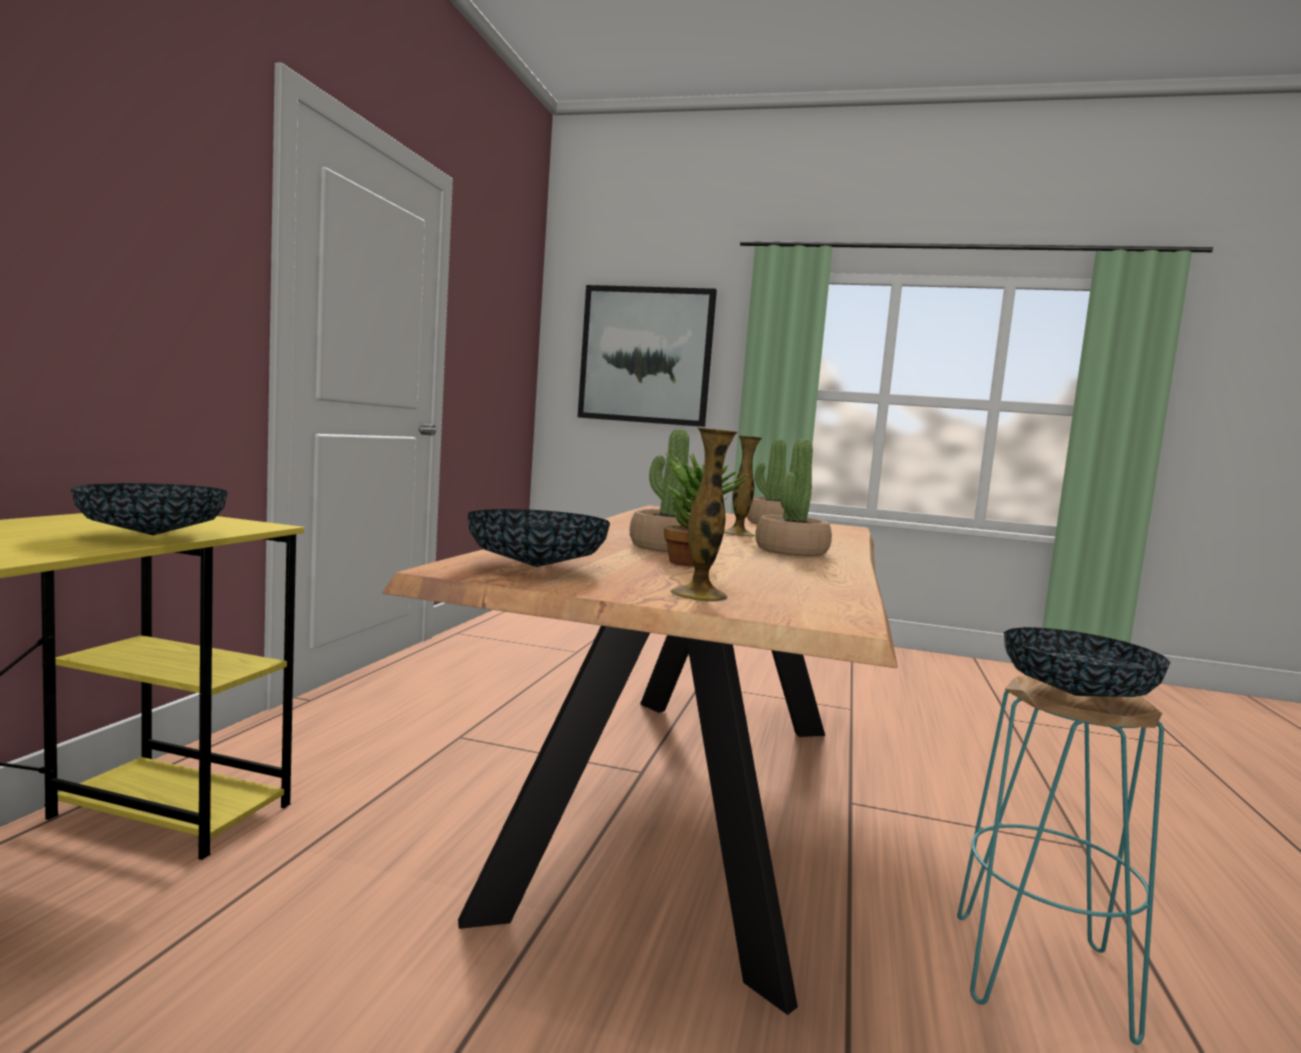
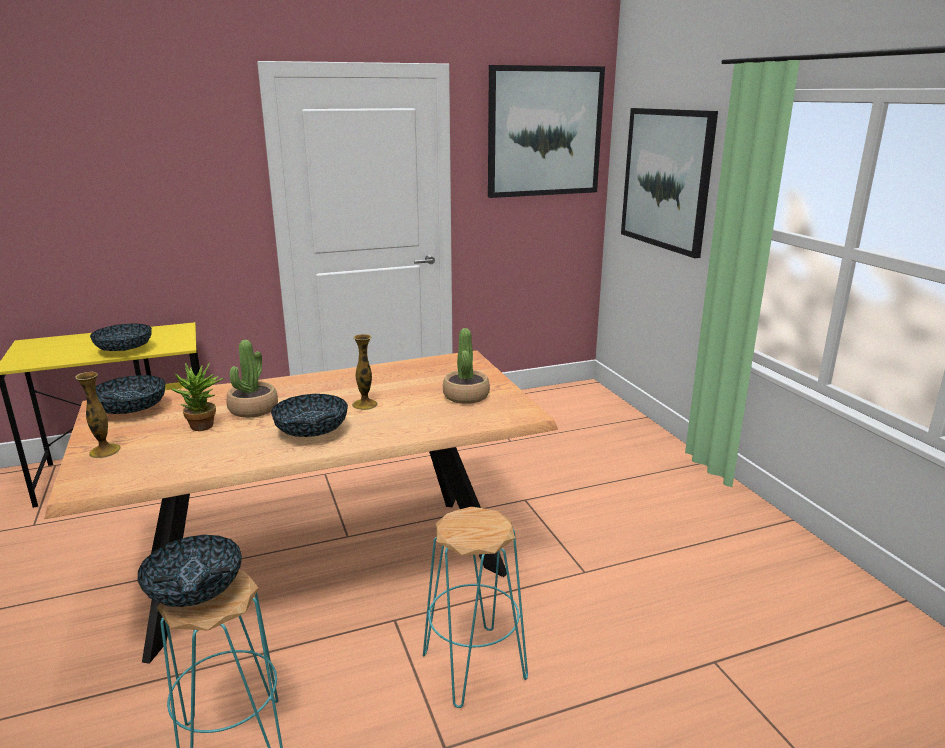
camera: 55 degrees right, 15 degrees up
potted plant [755,439,832,556] -> bowl [271,394,348,437]
none -> turquoise stool [423,507,528,708]
none -> picture [488,65,605,198]

